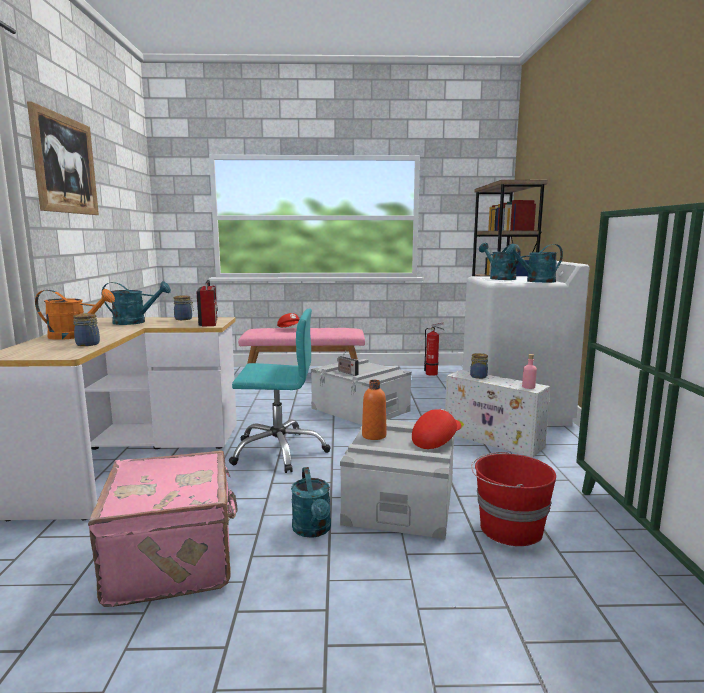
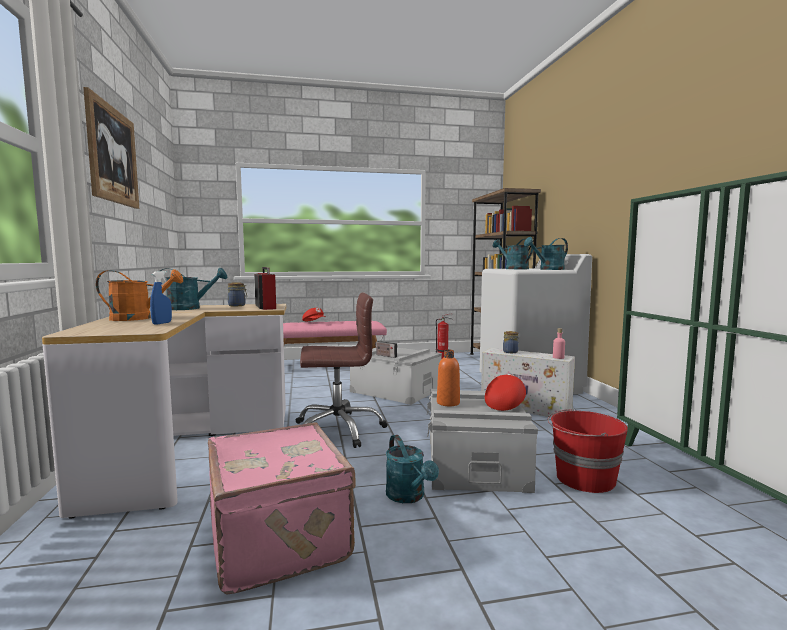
camera: 10 degrees left, 5 degrees down
jar [73,313,100,346] -> blue spray bottle [150,271,172,325]
turquoise office chair [229,309,330,473] -> brown office chair [296,292,388,448]

